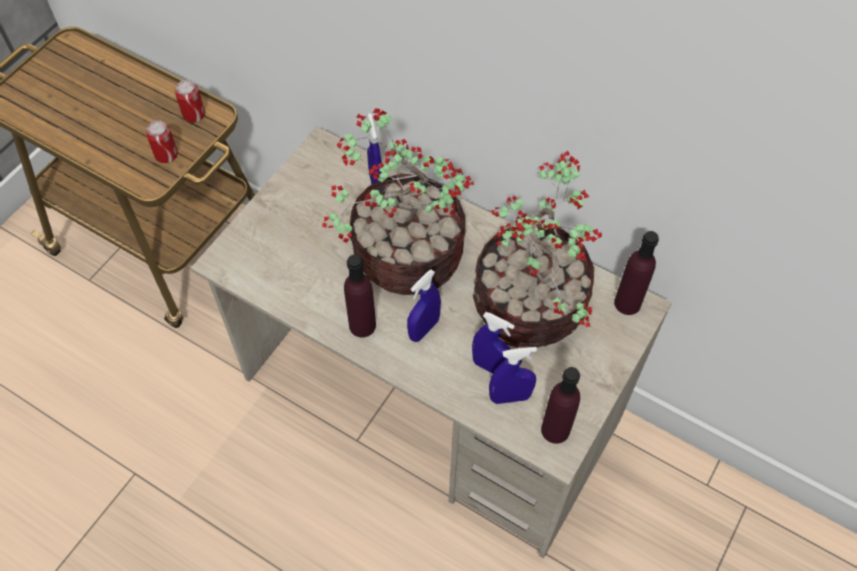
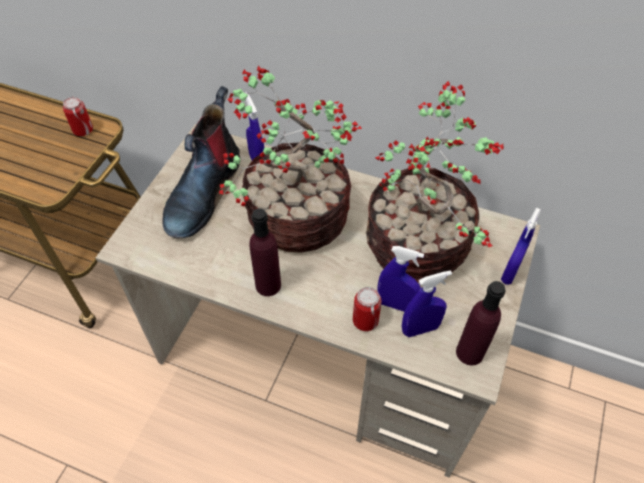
camera: 10 degrees left, 5 degrees down
can [146,120,178,163] -> can moved to [353,287,381,331]
blue spray bottle [407,269,441,342] -> blue spray bottle moved to [501,208,541,285]
purple bottle [614,231,659,315] -> none
none -> boot [162,86,240,239]

